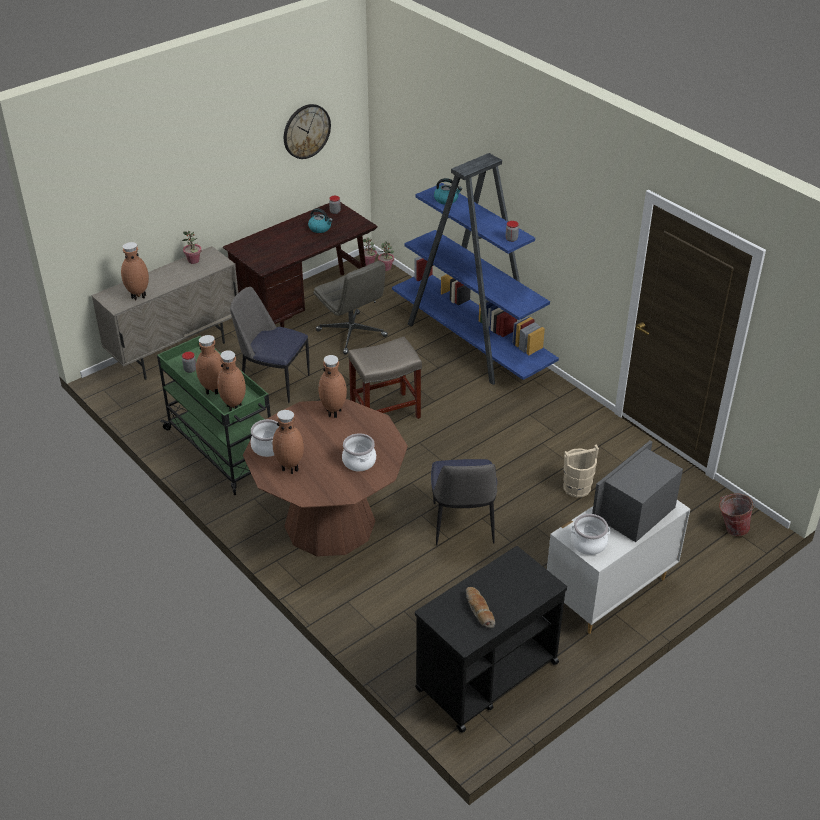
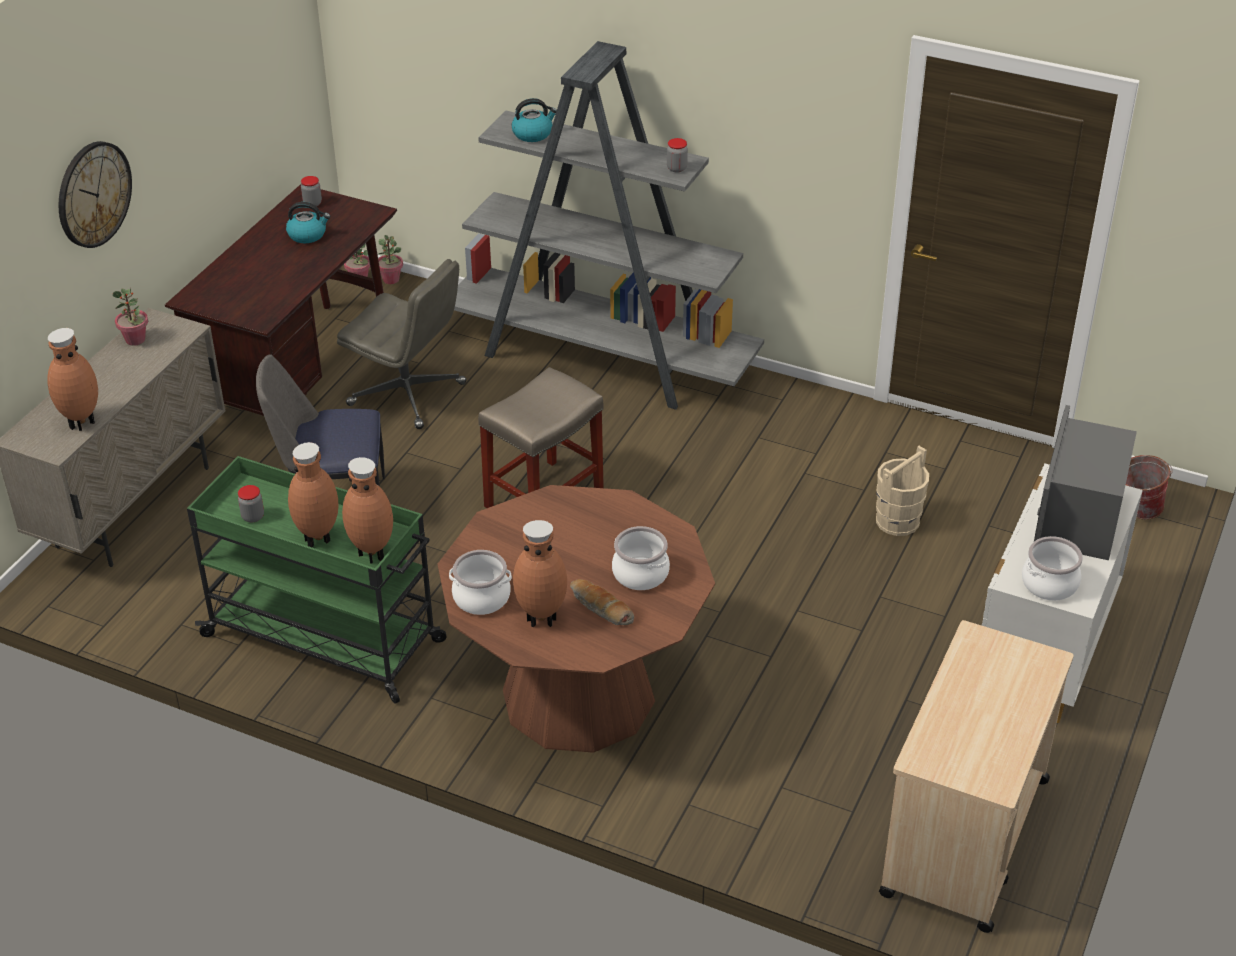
camera: 25 degrees left, 0 degrees up
wall clock [284,104,331,159] -> wall clock moved to [59,141,132,248]
brown vase [318,355,347,418] -> none
blue bookcase [392,153,559,385] -> grey bookcase [454,41,764,409]
black cart [415,546,567,733] -> beige cart [879,620,1074,933]
chair [431,459,497,546] -> none
bread [466,587,495,628] -> bread moved to [570,579,634,625]

